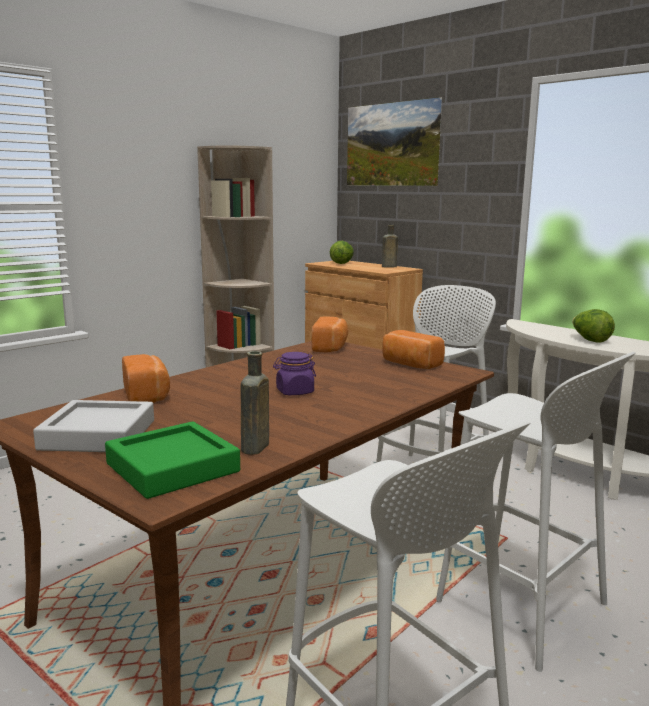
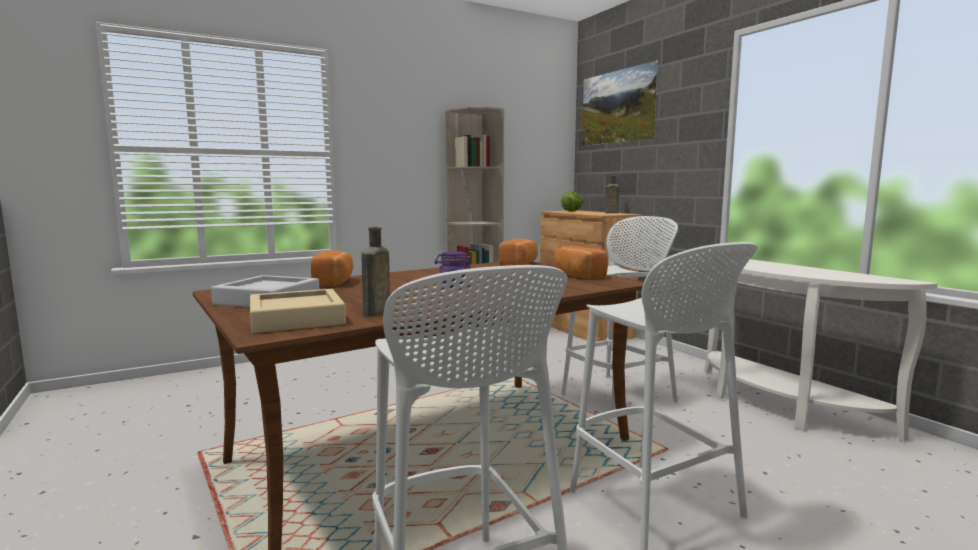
camera: 15 degrees right, 5 degrees down
green tray [105,421,240,499] -> beige tray [250,289,346,333]
lettuce [572,309,615,343] -> none

